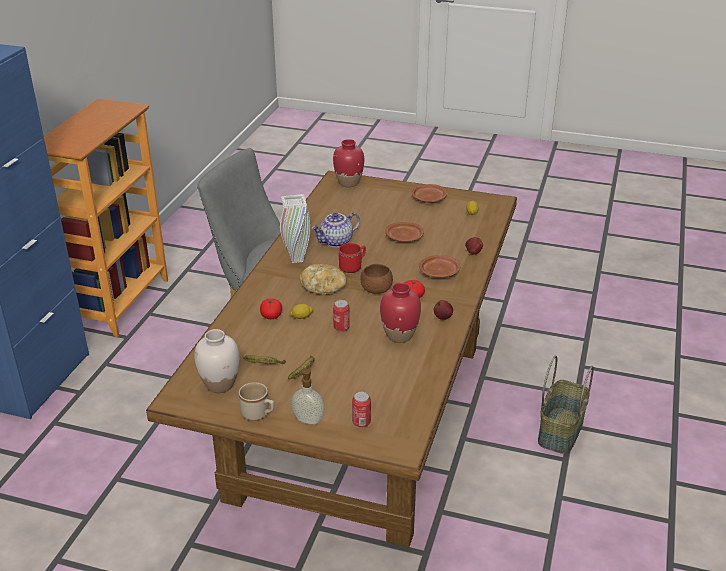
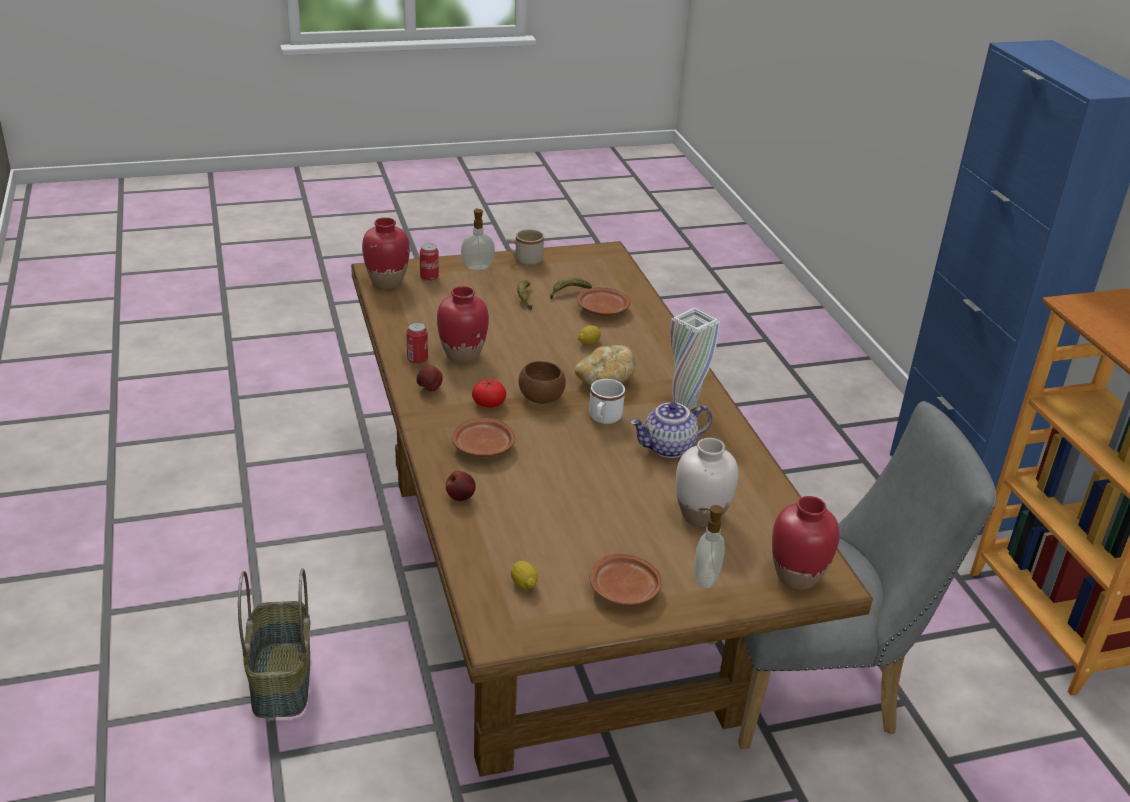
camera: 145 degrees right, 0 degrees up
white vase [194,329,239,393] -> white vase moved to [676,438,738,527]
tomato [260,298,282,319] -> none
teapot [311,213,360,247] -> teapot turned 135 degrees counterclockwise [630,402,712,458]
can [333,300,350,332] -> can moved to [406,322,428,364]
red mug [339,243,366,273] -> white mug [589,379,625,424]
brown plate [385,222,424,242] -> brown plate moved to [577,287,631,316]
none -> red vase [362,217,410,289]
none -> soap dispenser [694,505,725,588]

